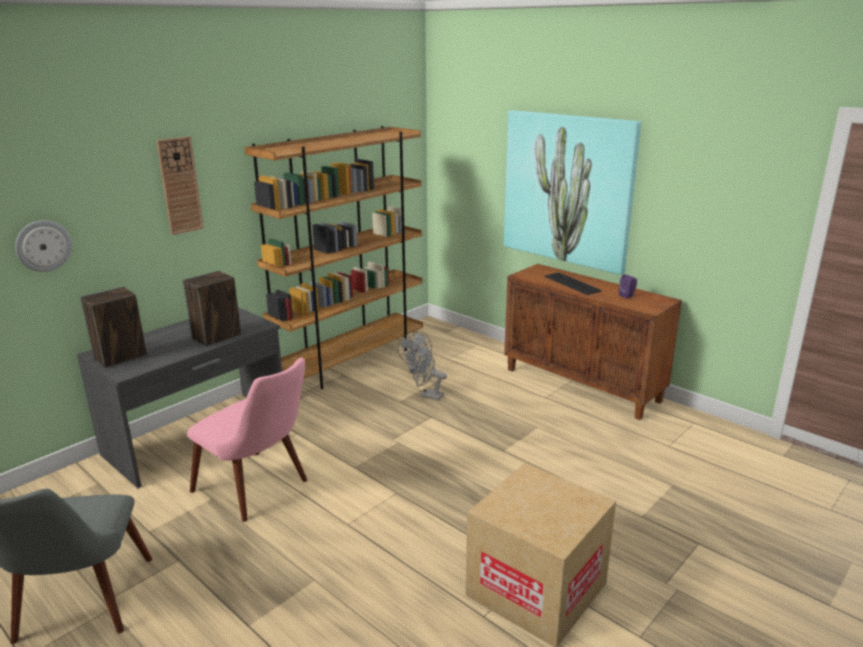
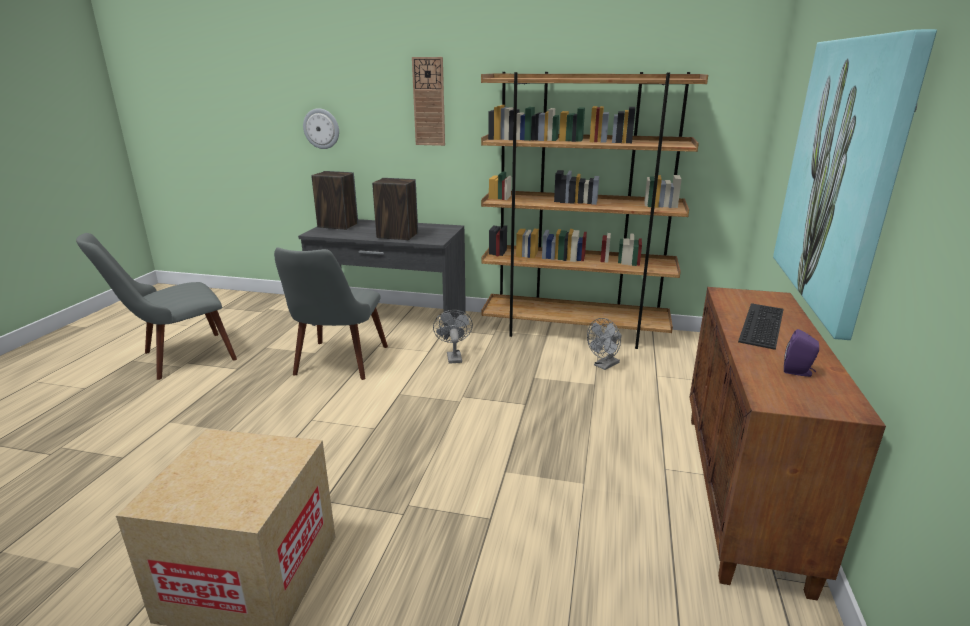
camera: 60 degrees right, 0 degrees up
pink chair [187,358,307,522] -> grey chair [274,248,388,380]
grey fan [413,352,447,400] -> grey fan moved to [433,310,473,364]

